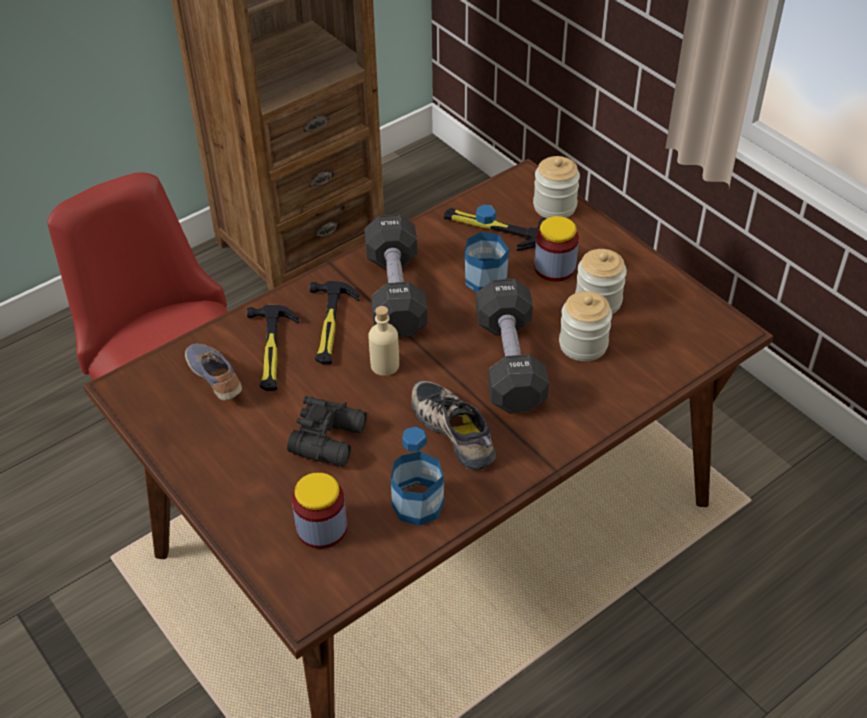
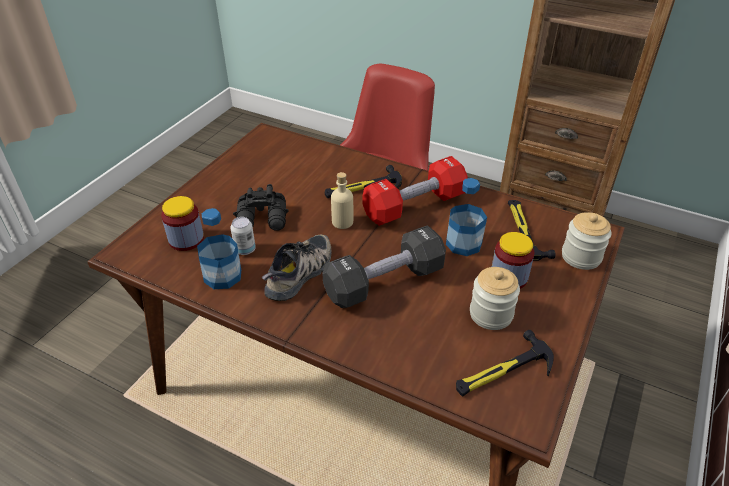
camera: 65 degrees right, 5 degrees down
shoe [185,344,242,400] -> none
hammer [247,305,299,391] -> hammer moved to [456,330,554,396]
black dumbbell [364,214,428,337] -> red dumbbell [362,156,468,226]
jar [559,291,612,361] -> none
none -> can [230,217,256,255]

